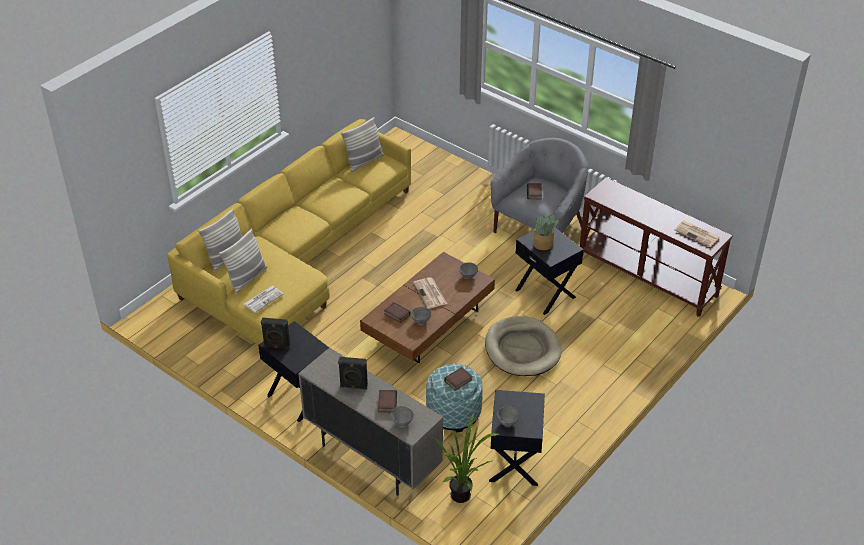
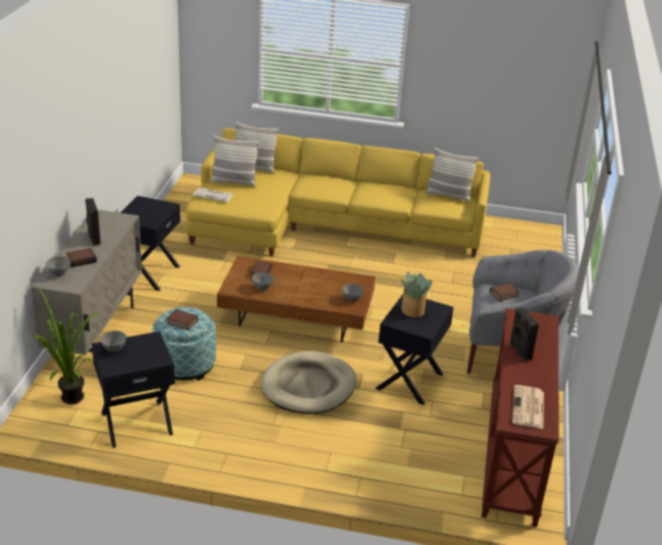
camera: 60 degrees right, 10 degrees down
black speaker [261,317,290,349] -> black speaker moved to [509,307,539,362]
newspaper [413,277,447,309] -> none

